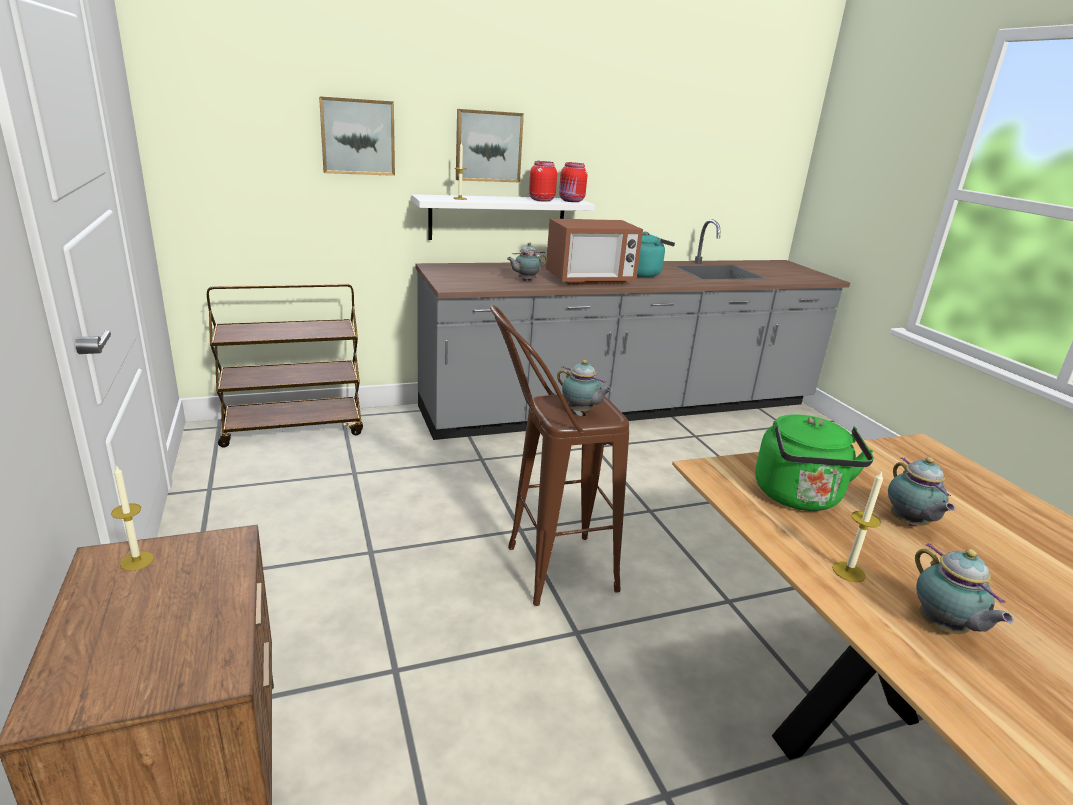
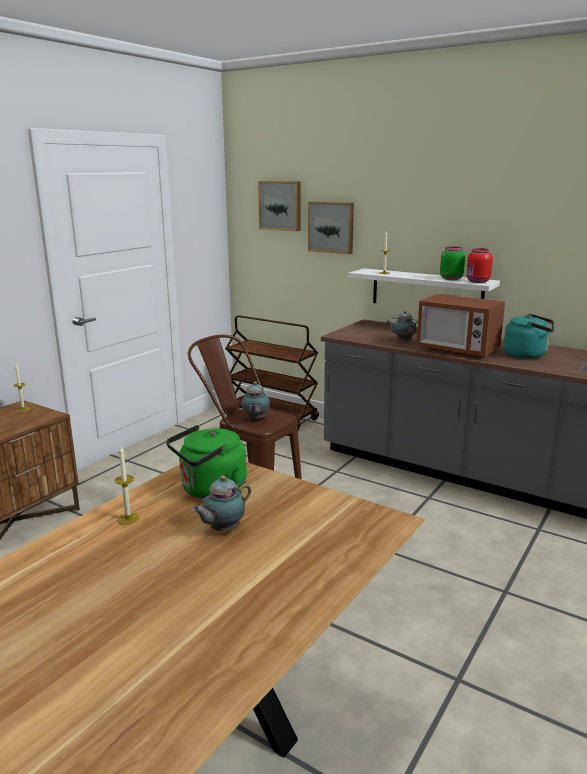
camera: 55 degrees right, 5 degrees down
picture [456,109,524,182] -> picture moved to [258,181,300,231]
red jar [529,161,557,202] -> green jar [440,246,465,280]
teapot [915,543,1014,634] -> none

